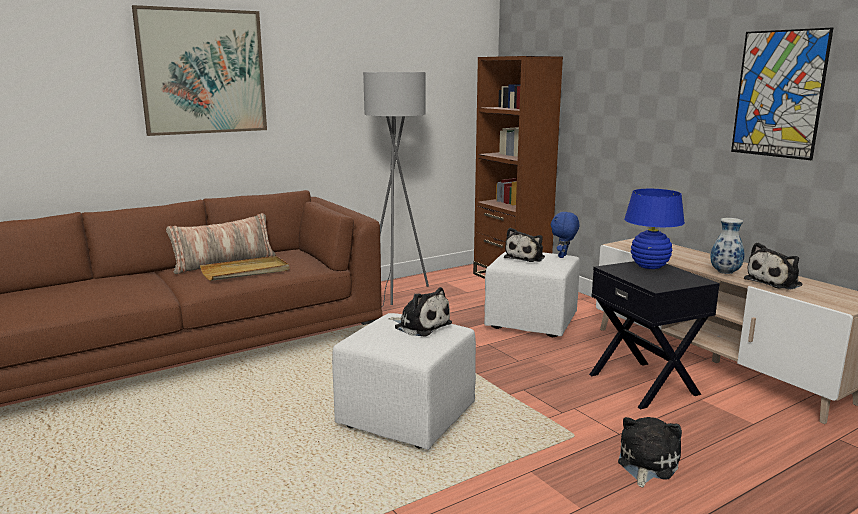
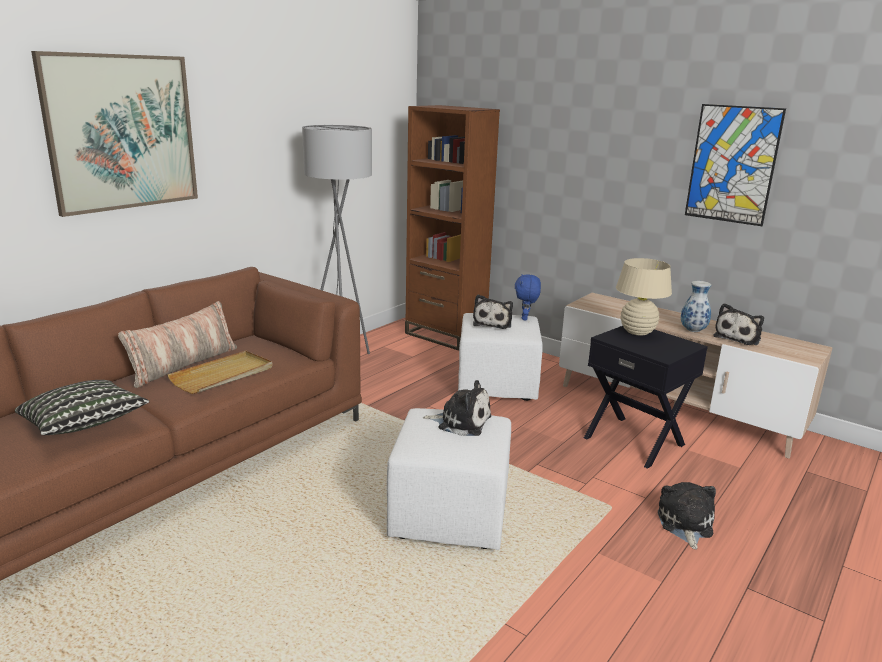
camera: 20 degrees left, 5 degrees up
blue table lamp [624,189,685,269] -> beige table lamp [616,258,672,336]
none -> pillow [15,380,150,435]

